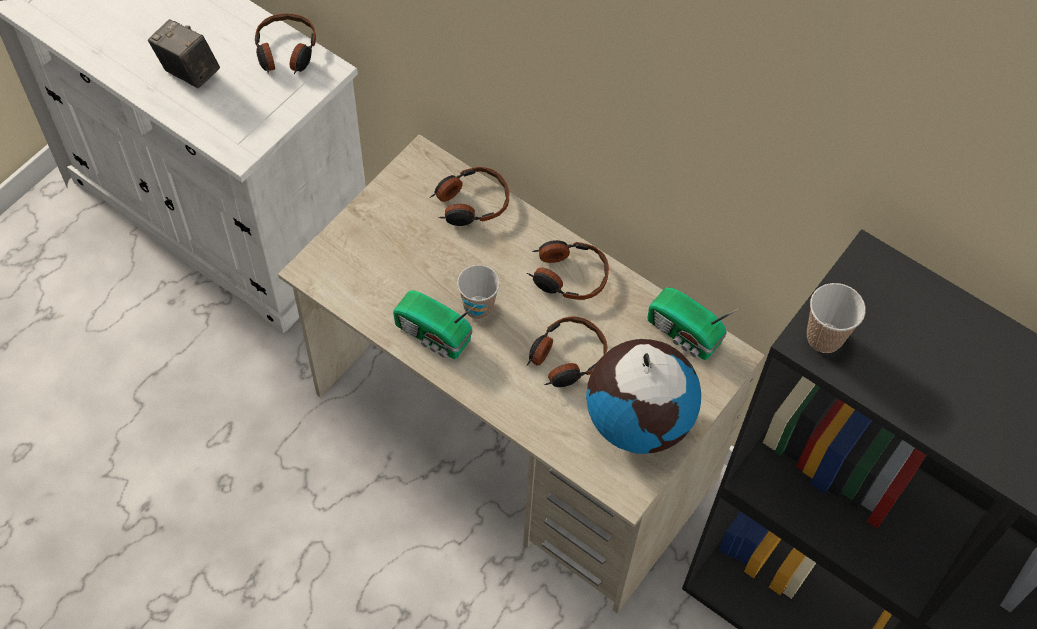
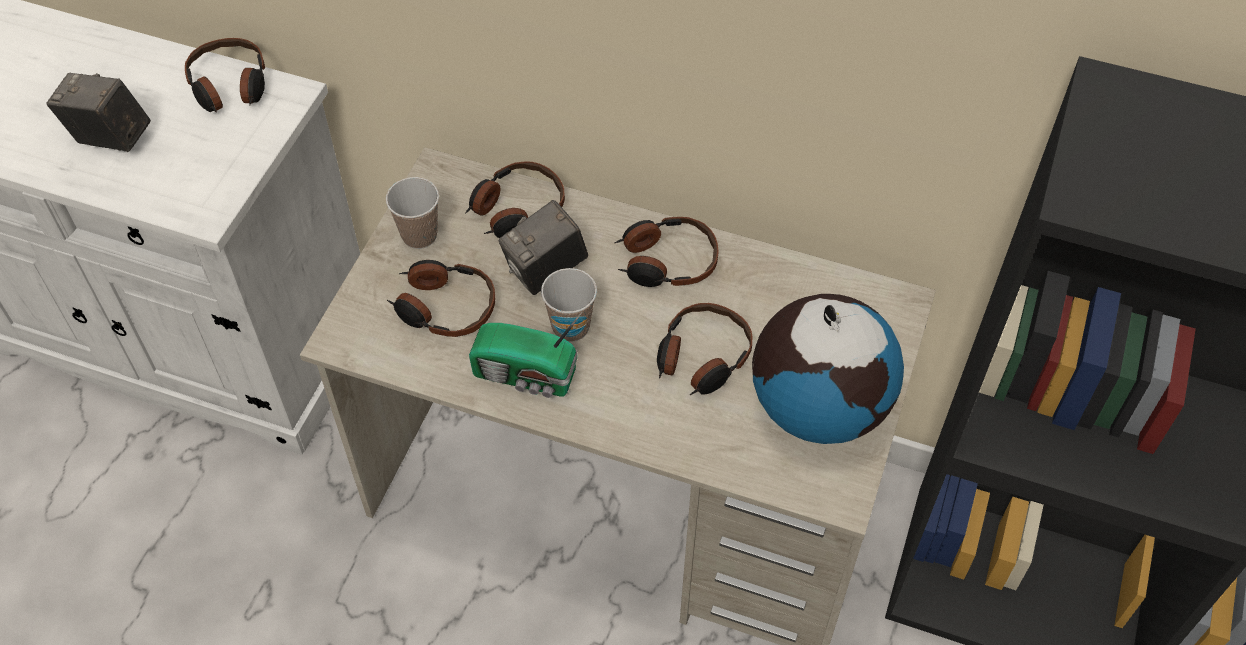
camera: 15 degrees left, 5 degrees down
radio [647,287,740,360] -> none
cup [807,283,866,353] -> cup moved to [386,177,439,249]
none -> headphones [387,260,495,337]
none -> camera [498,200,588,295]

